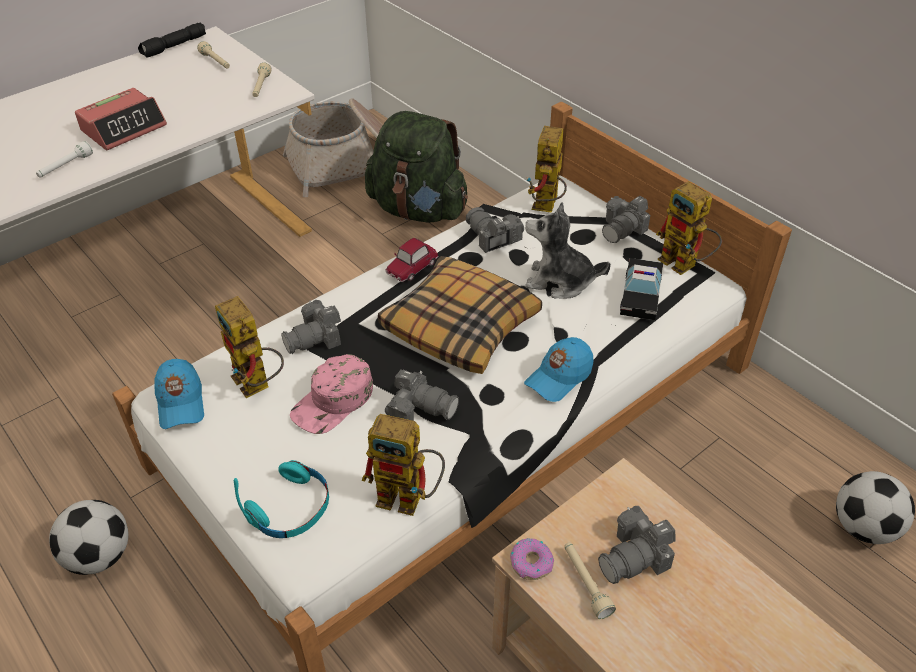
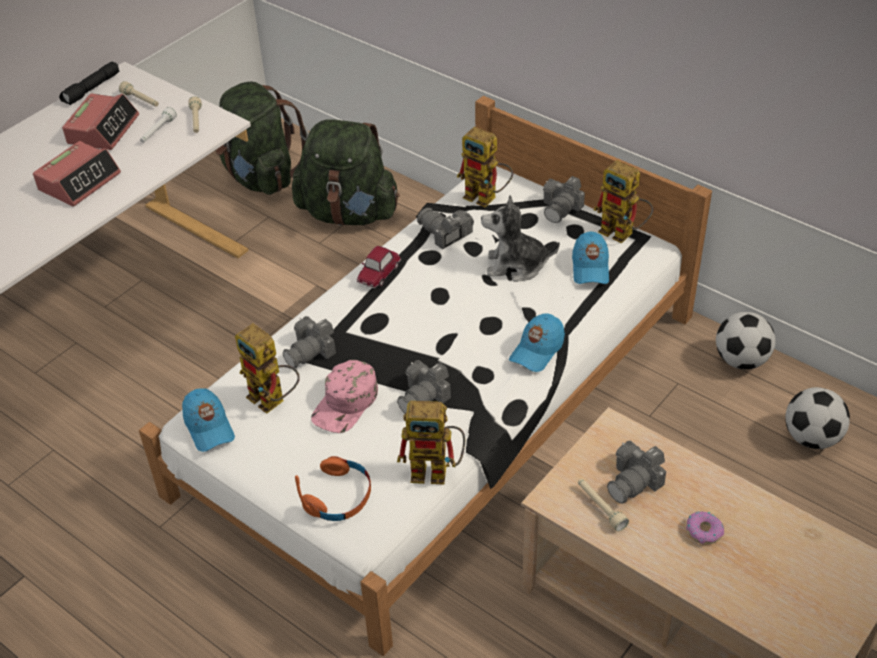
camera: 10 degrees left, 0 degrees up
white flashlight [36,141,93,177] -> white flashlight moved to [140,107,177,143]
football [49,500,129,575] -> football moved to [716,312,776,369]
turquoise headphones [234,460,329,538] -> orange headphones [295,456,371,521]
basket [283,98,383,197] -> green backpack [216,81,309,195]
pillow [378,256,542,374] -> none
camera [385,369,459,421] -> camera turned 120 degrees clockwise [397,360,451,413]
donut [510,538,554,580] -> donut moved to [686,511,724,545]
toy robot [526,126,567,213] -> toy robot turned 60 degrees counterclockwise [457,127,513,207]
toy car [620,258,663,320] -> blue cap [572,232,609,284]
none -> alarm clock [62,93,139,150]

